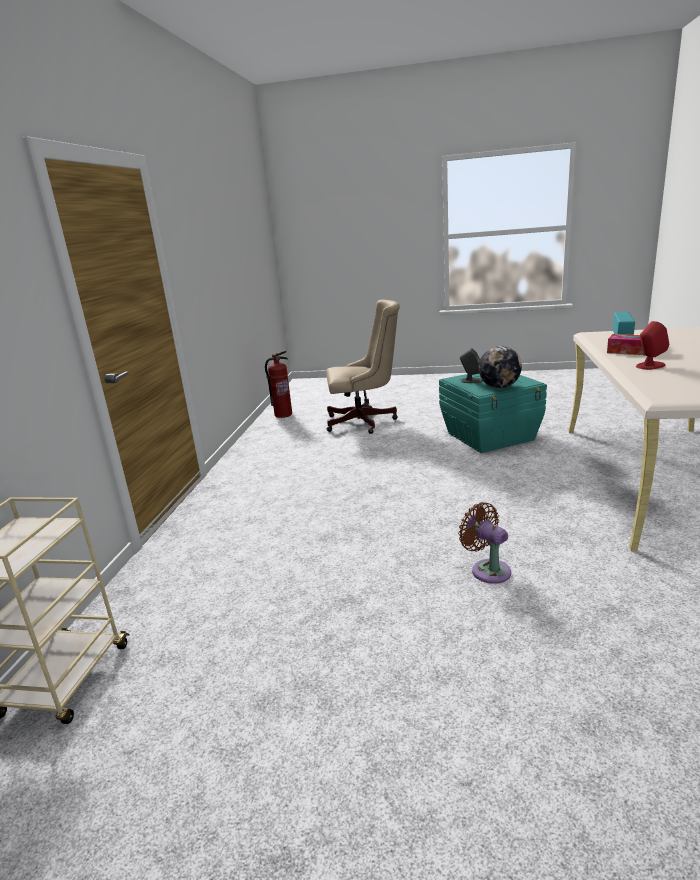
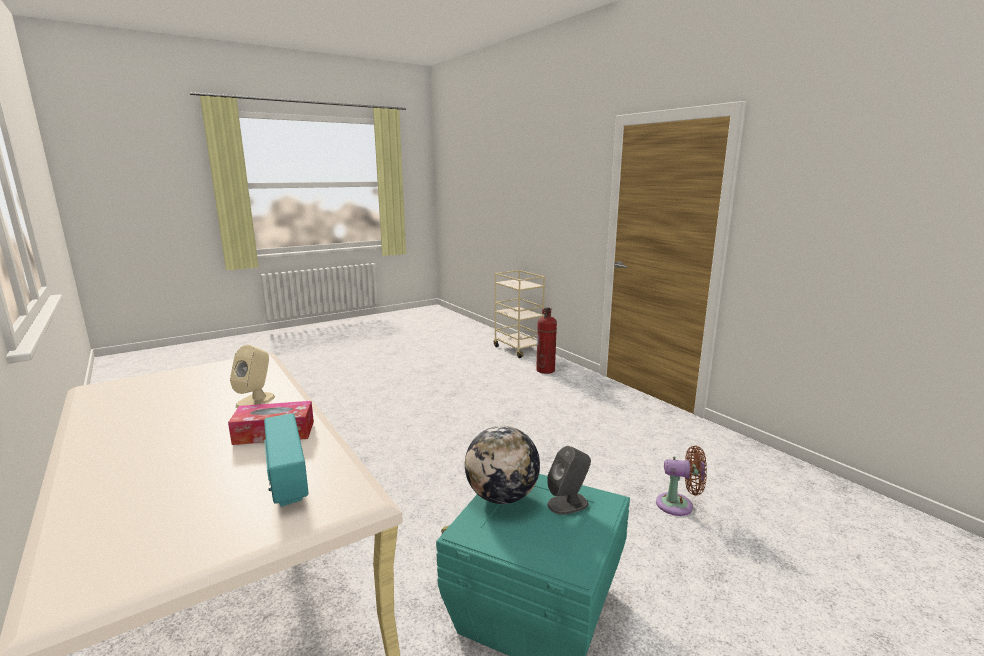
camera: 135 degrees right, 5 degrees down
fire extinguisher [265,350,292,418] -> fire extinguisher moved to [536,307,557,374]
beige office chair [326,299,400,434] -> none
brown fan [458,502,511,584] -> brown fan moved to [656,445,707,516]
red speaker [636,321,669,370] -> beige speaker [230,345,275,408]

